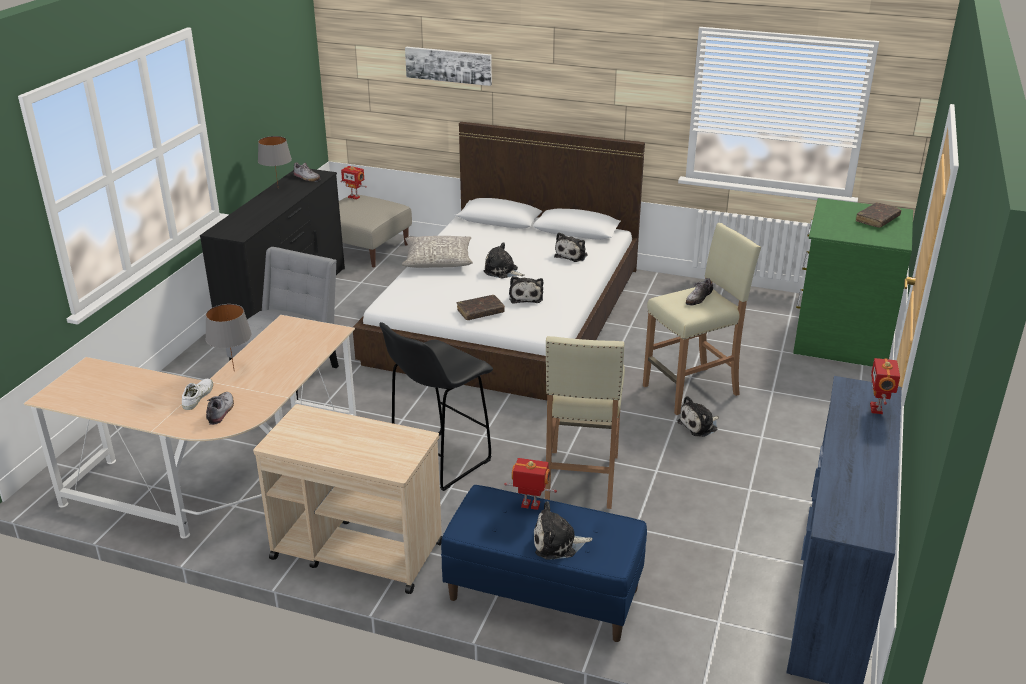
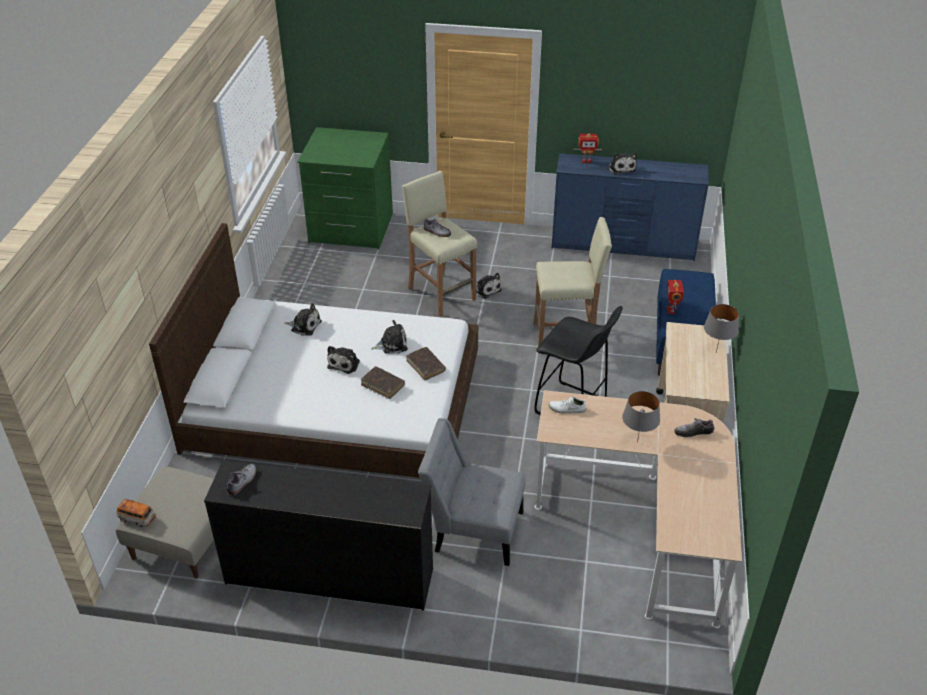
camera: 100 degrees left, 10 degrees up
white shoe [182,379,213,410] -> white shoe moved to [549,396,586,414]
grey table lamp [258,136,292,185] -> grey table lamp moved to [704,304,739,352]
toy robot [341,166,367,200] -> toy car [116,499,156,527]
grey pillow [402,236,473,268] -> none
picture [405,47,492,86] -> none
plush toy [534,501,593,560] -> plush toy moved to [608,153,637,175]
brown book [856,202,901,228] -> brown book moved to [361,366,405,399]

